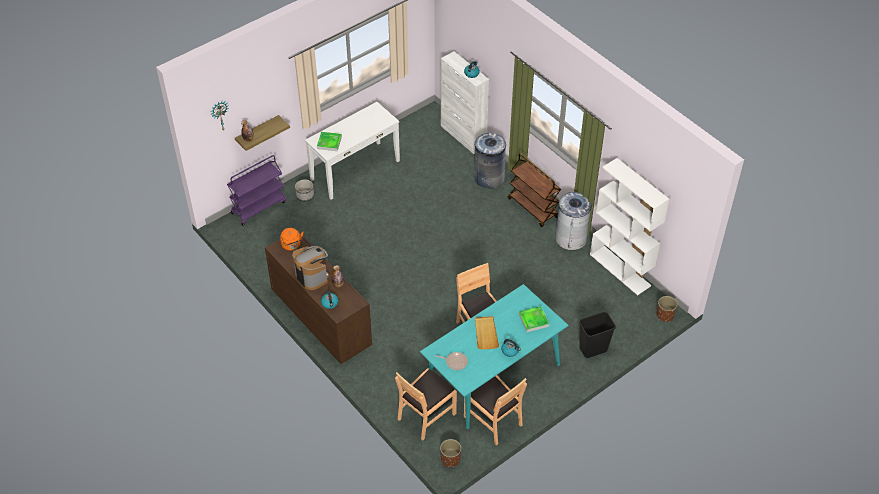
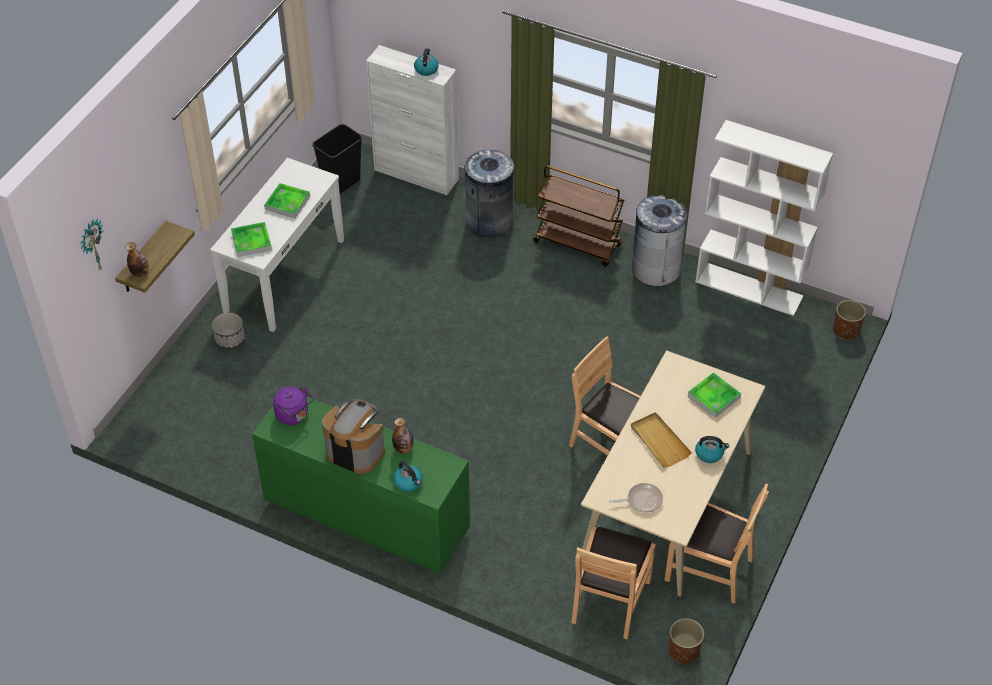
camera: 25 degrees left, 0 degrees up
purple cart [227,155,286,226] -> none
brown dresser [265,230,372,364] -> green dresser [252,397,470,573]
orange kettle [280,228,304,251] -> purple kettle [273,387,313,425]
turquoise dining table [420,284,569,429] -> beige dining table [581,350,765,597]
black trash can [579,311,616,358] -> black trash can moved to [312,124,362,194]
none -> tray [264,183,310,218]

